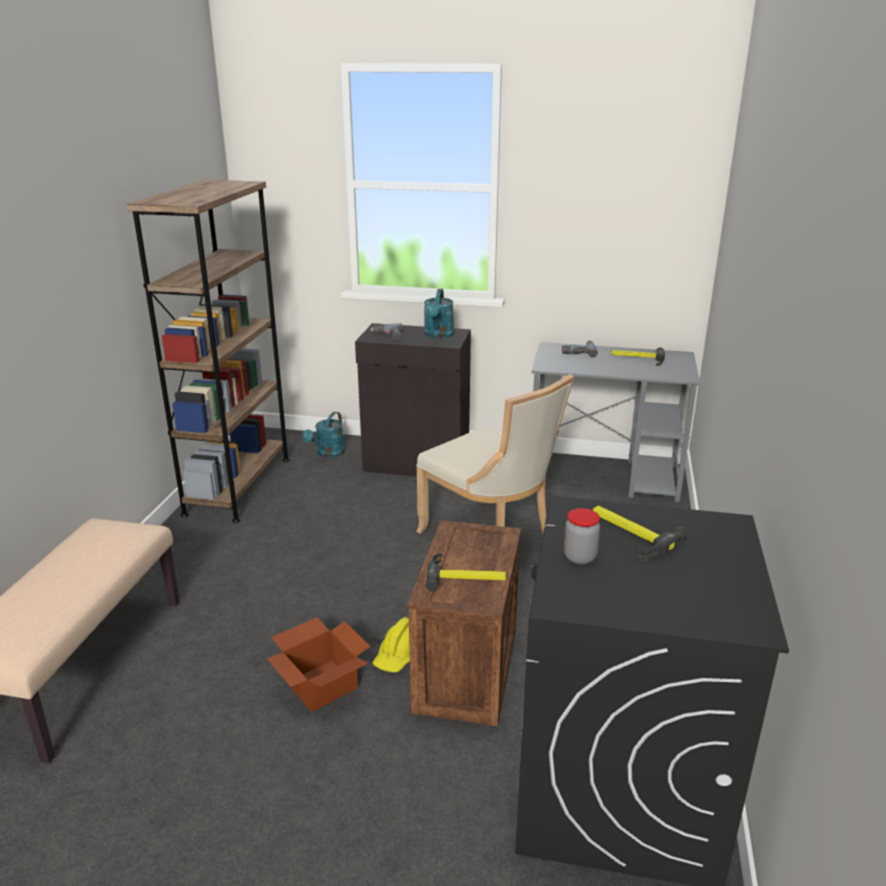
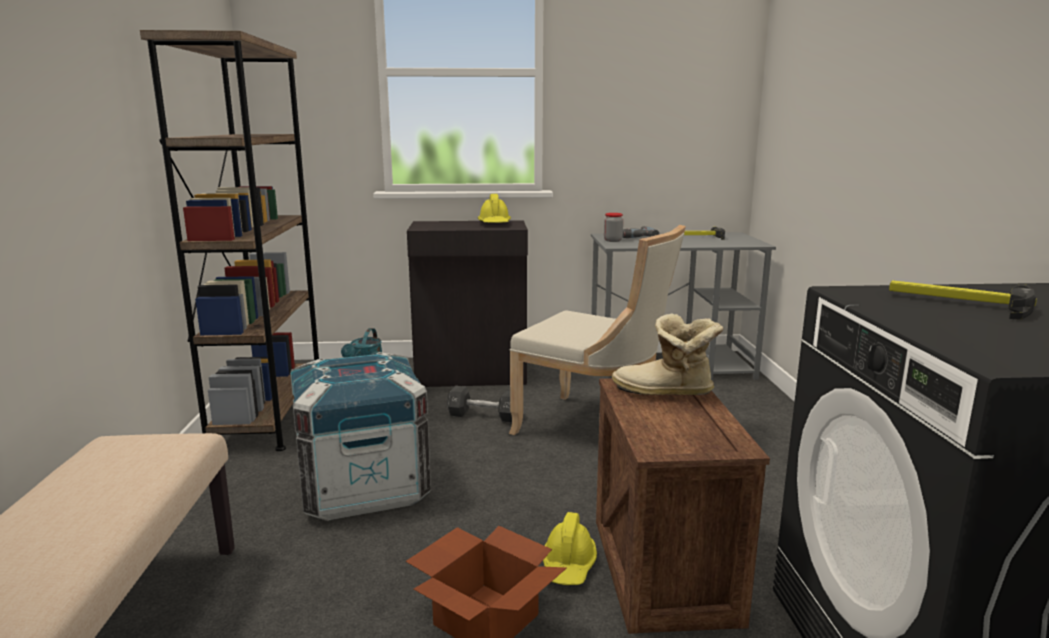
camera: 15 degrees left, 10 degrees down
power drill [370,323,403,341] -> none
turquoise watering can [424,289,454,339] -> yellow hard hat [478,194,511,223]
hammer [426,553,506,591] -> none
jar [564,508,600,564] -> jar moved to [604,213,623,242]
none -> crate [290,352,431,521]
none -> black dumbbell [447,386,512,423]
none -> boot [612,313,724,395]

